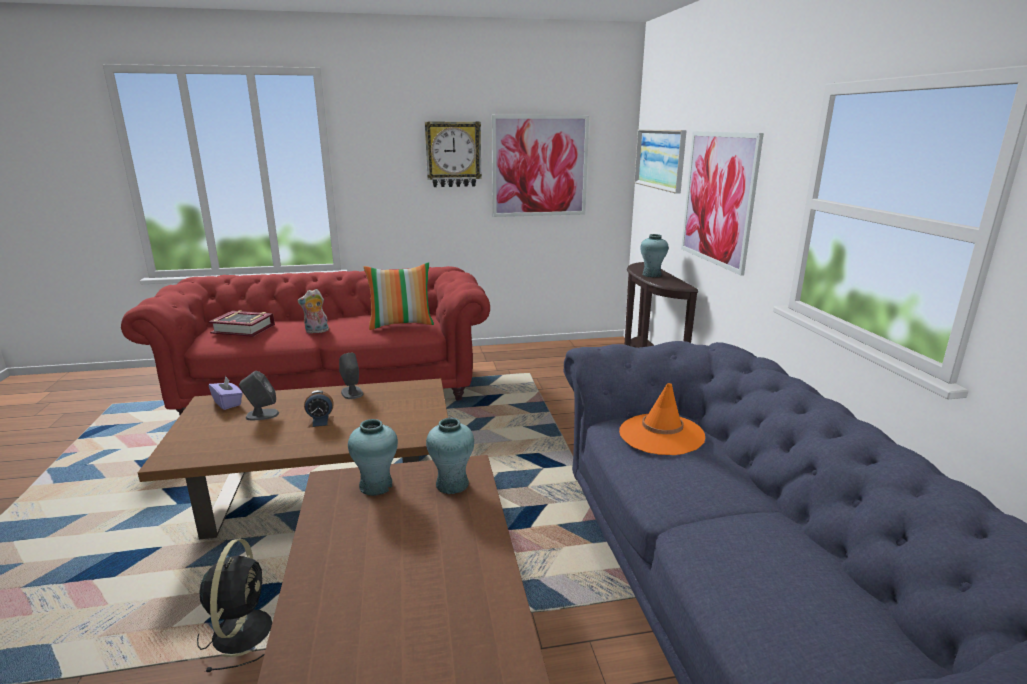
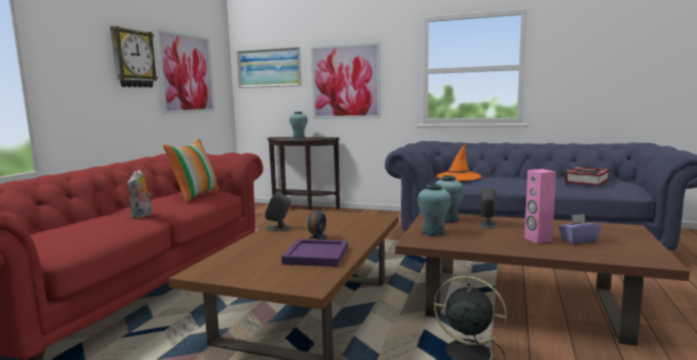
camera: 60 degrees left, 10 degrees down
book [209,310,275,337] -> book moved to [565,167,611,186]
purple tissue box [209,376,243,410] -> purple tissue box moved to [559,214,602,244]
grey speaker [239,371,279,420] -> grey speaker moved to [478,187,497,229]
none -> purple tray [282,239,348,267]
none -> pink speaker [524,169,556,244]

